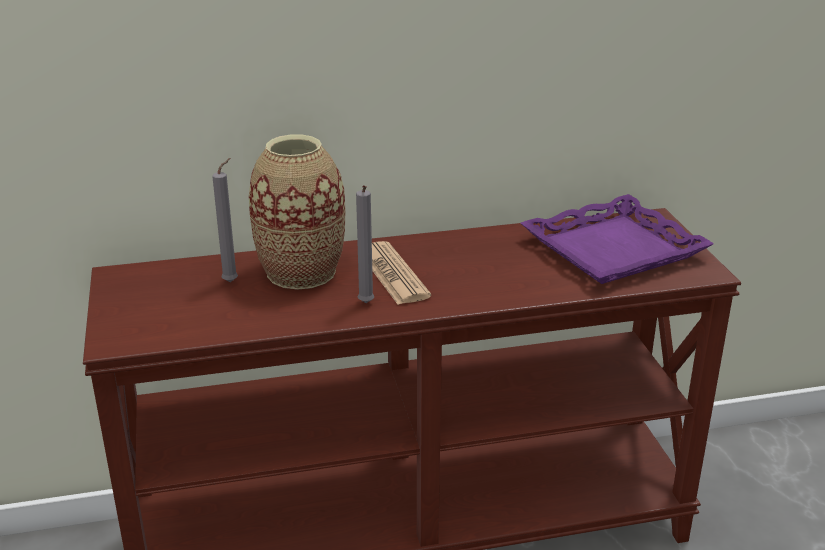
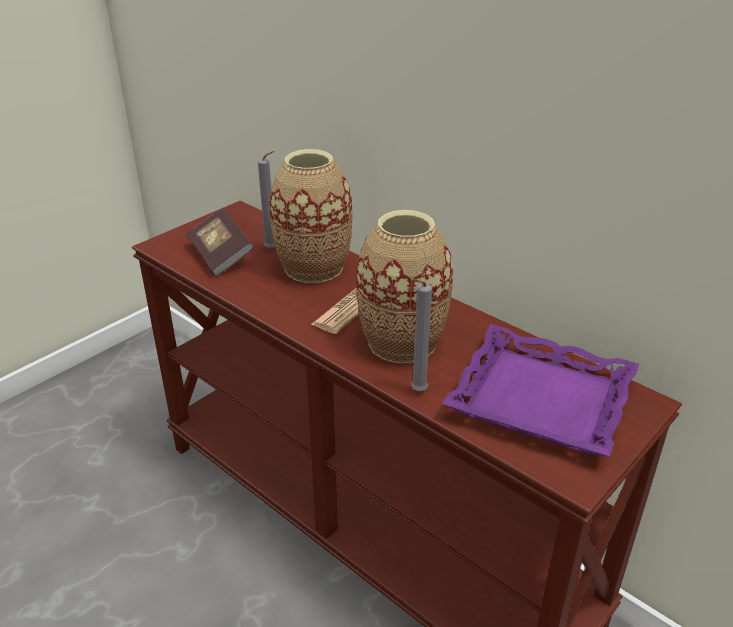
camera: 55 degrees right, 5 degrees up
grey candle [356,185,374,303] -> grey candle moved to [411,279,432,391]
none -> book [187,208,254,277]
none -> vase [357,210,453,363]

